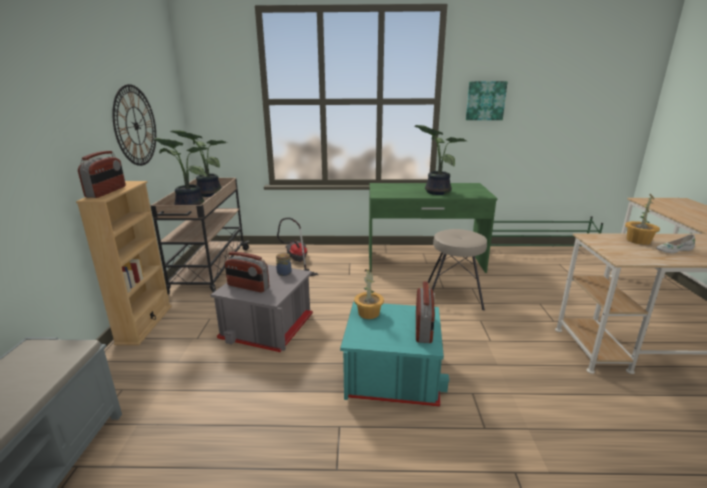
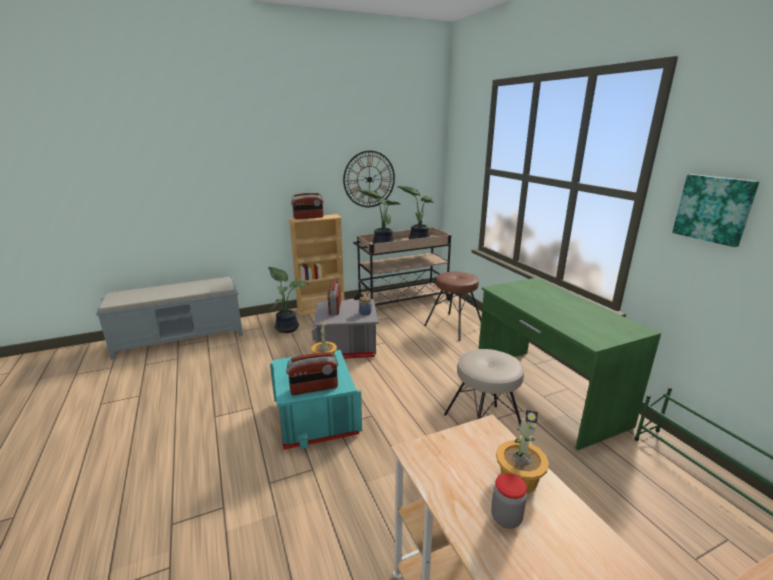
camera: 65 degrees right, 0 degrees up
vacuum cleaner [277,218,318,276] -> brown stool [424,272,481,341]
potted plant [414,125,466,195] -> potted plant moved to [268,267,309,333]
white shoe [656,234,695,253] -> jar [491,473,527,529]

